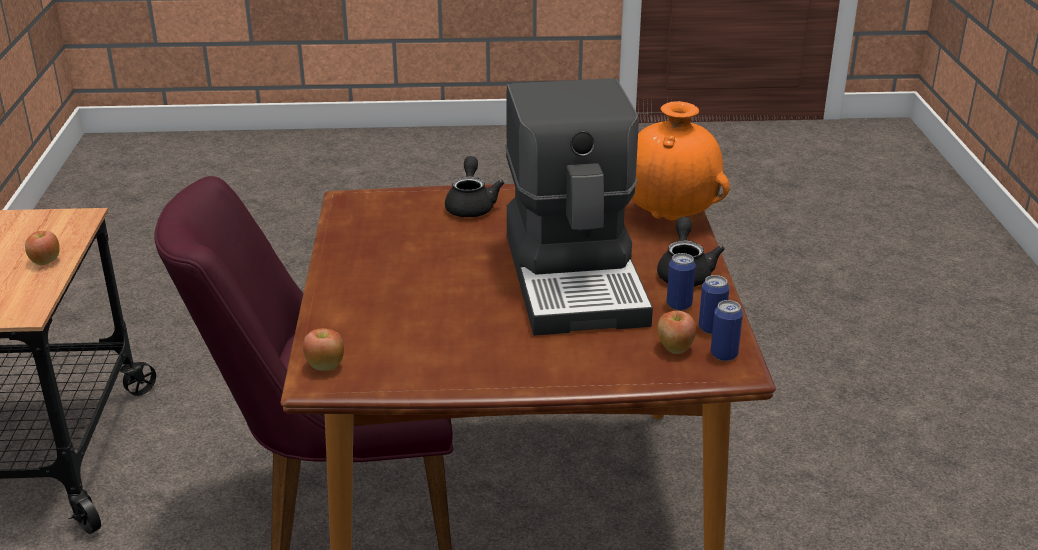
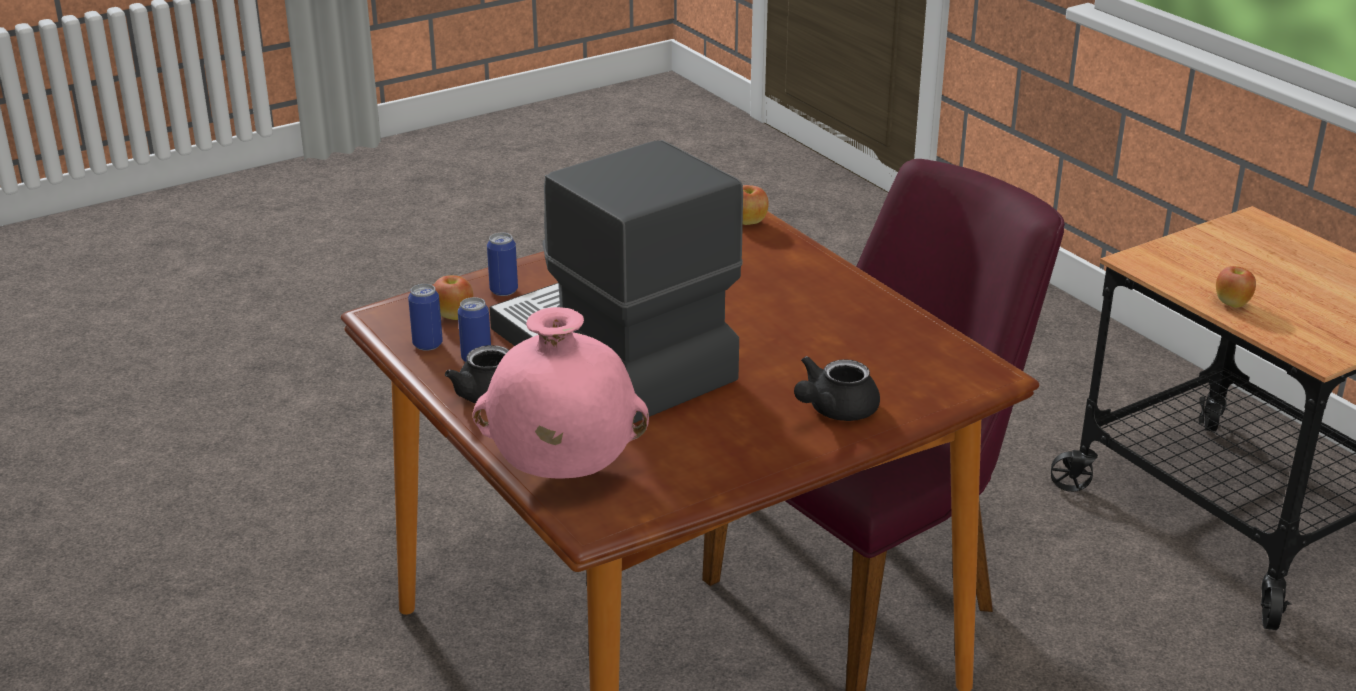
camera: 150 degrees right, 0 degrees up
black teapot [445,156,504,217] -> black teapot turned 75 degrees clockwise [794,356,880,421]
orange vase [632,101,730,221] -> pink vase [473,307,649,478]
can [711,300,743,361] -> can moved to [487,233,518,296]

